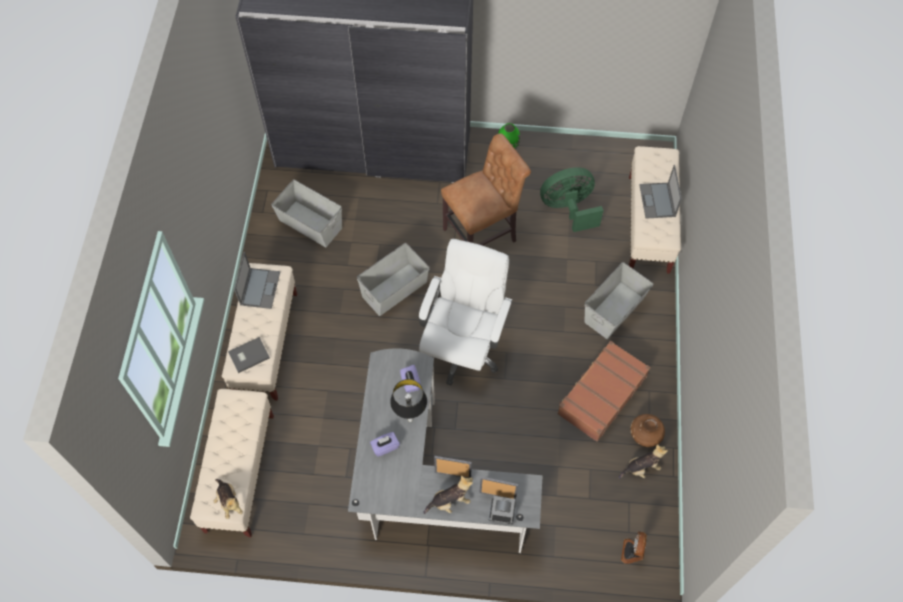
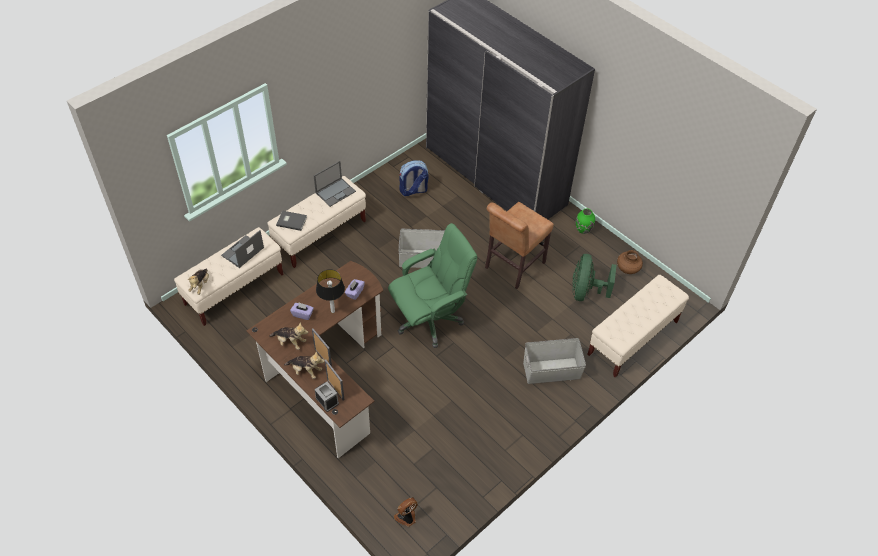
camera: 40 degrees right, 10 degrees down
grey storage box [271,180,342,247] -> backpack [399,160,428,196]
grey desk [348,348,543,553] -> brown desk [246,261,383,458]
white office chair [419,239,512,385] -> green office chair [388,223,477,348]
brown chair [441,133,531,246] -> brown chair turned 120 degrees clockwise [485,202,554,289]
green fan [540,167,604,232] -> green fan turned 105 degrees counterclockwise [572,254,617,301]
brown suitcase [557,341,651,442] -> none
plush toy [619,444,668,479] -> plush toy moved to [269,322,308,350]
brown vase [630,414,665,447] -> brown vase moved to [617,250,643,274]
laptop [639,165,682,219] -> laptop moved to [221,230,264,268]

